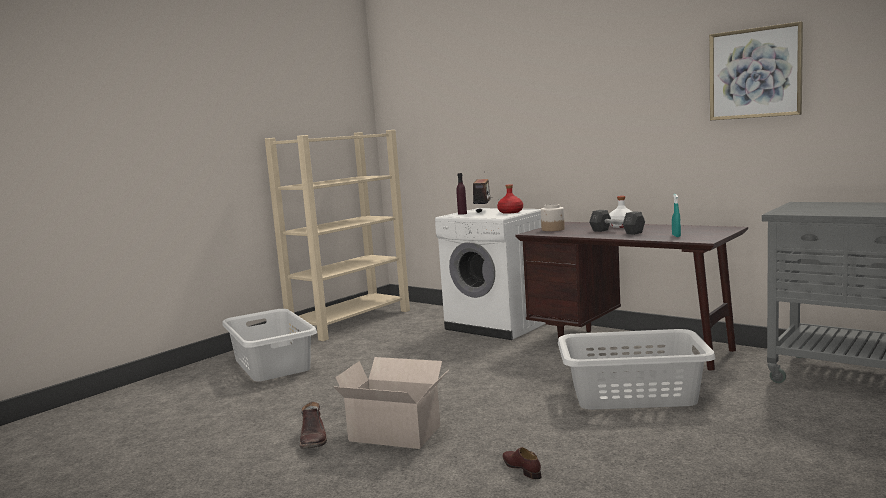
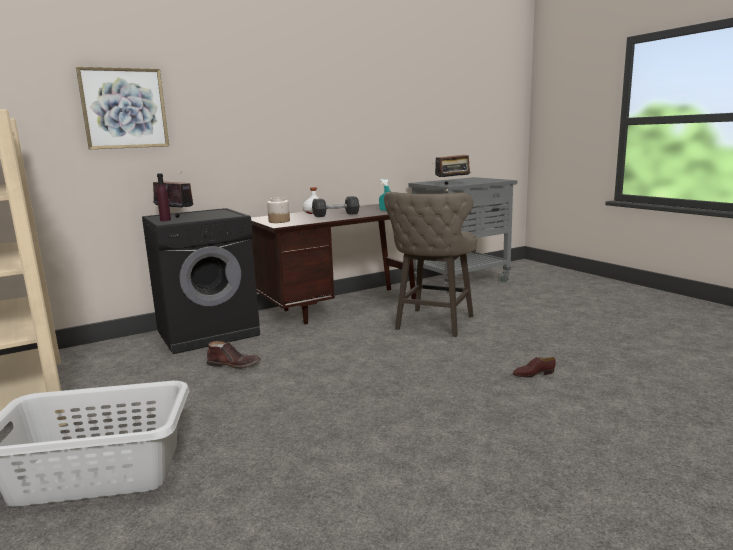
camera: 70 degrees left, 5 degrees up
brown boot [300,402,327,449] -> brown boot moved to [207,341,261,369]
cardboard box [333,357,449,449] -> none
white washing machine [435,208,546,340] -> black washing machine [142,208,260,354]
red bottle [497,184,523,214] -> none
grey laundry basket [558,329,716,410] -> beige stool [384,191,477,337]
picture [709,21,803,121] -> picture moved to [76,67,169,149]
none -> radio [435,148,470,185]

